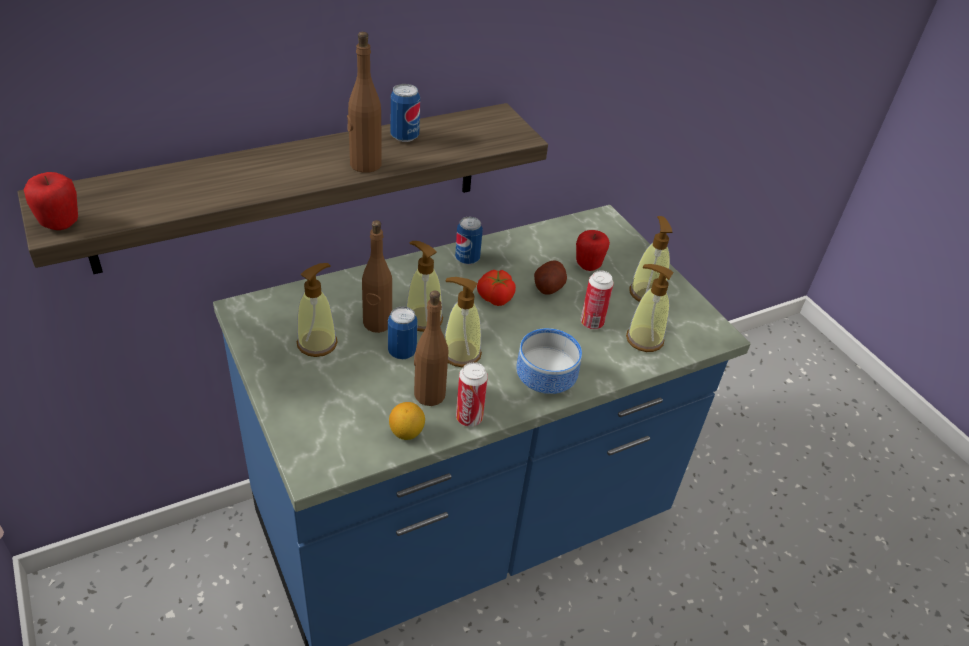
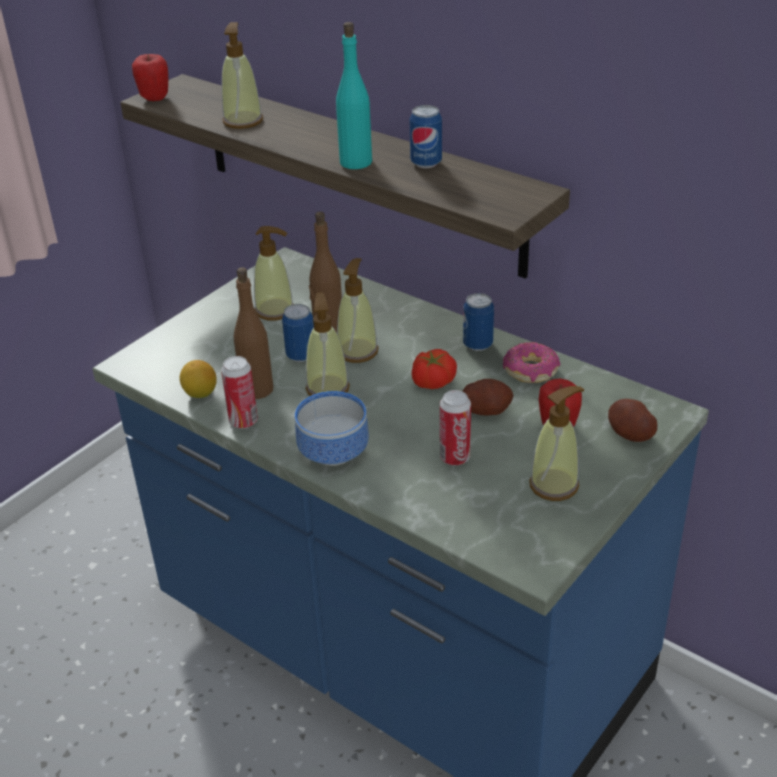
camera: 70 degrees right, 5 degrees down
brown bottle [347,32,382,173] -> turquoise bottle [336,22,372,169]
soap dispenser [626,264,674,352] -> soap dispenser moved to [222,22,263,129]
none -> donut [503,342,561,383]
none -> potato [608,399,657,442]

